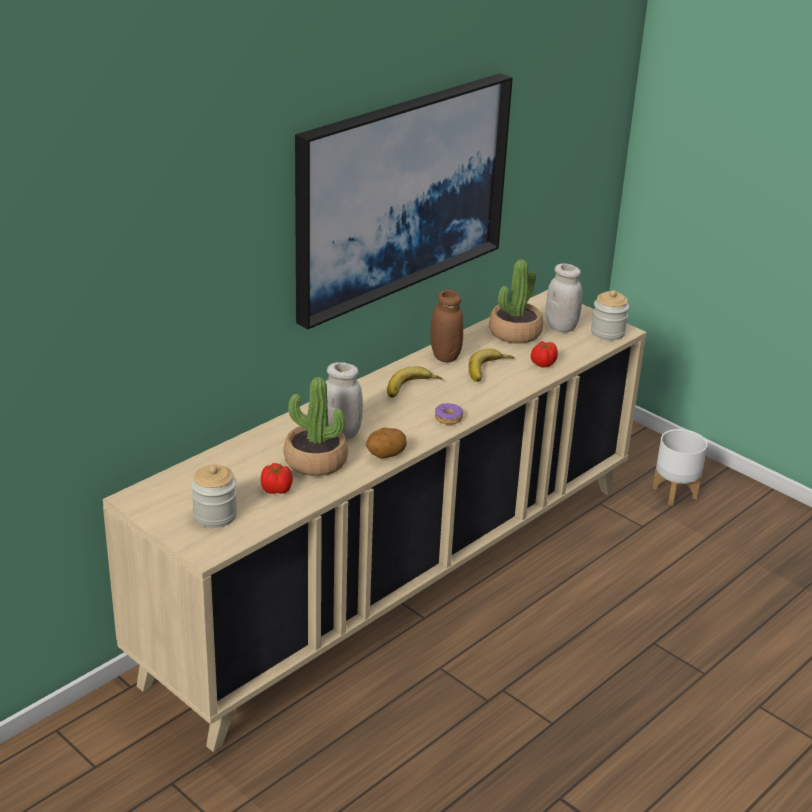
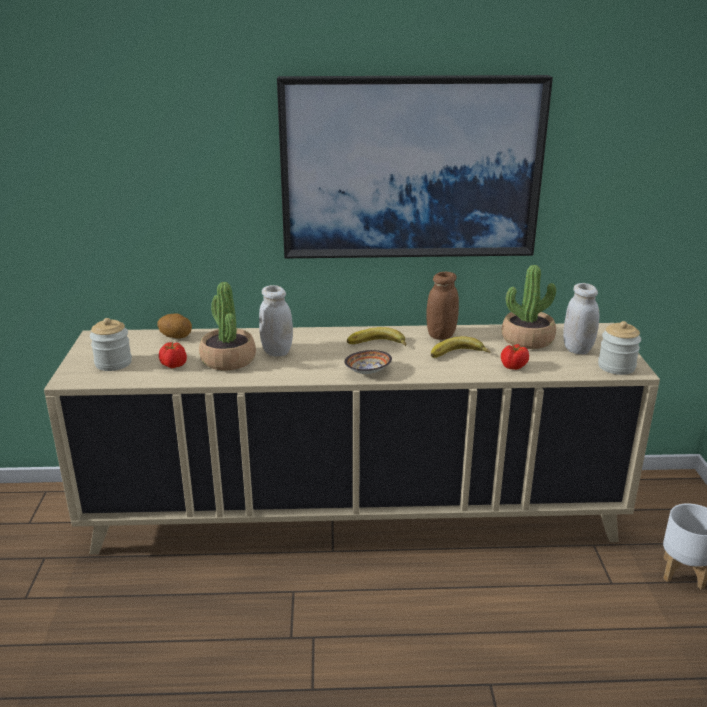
camera: 45 degrees right, 5 degrees down
potato [366,428,407,459] -> potato moved to [157,313,192,339]
donut [435,403,463,425] -> bowl [345,350,392,374]

